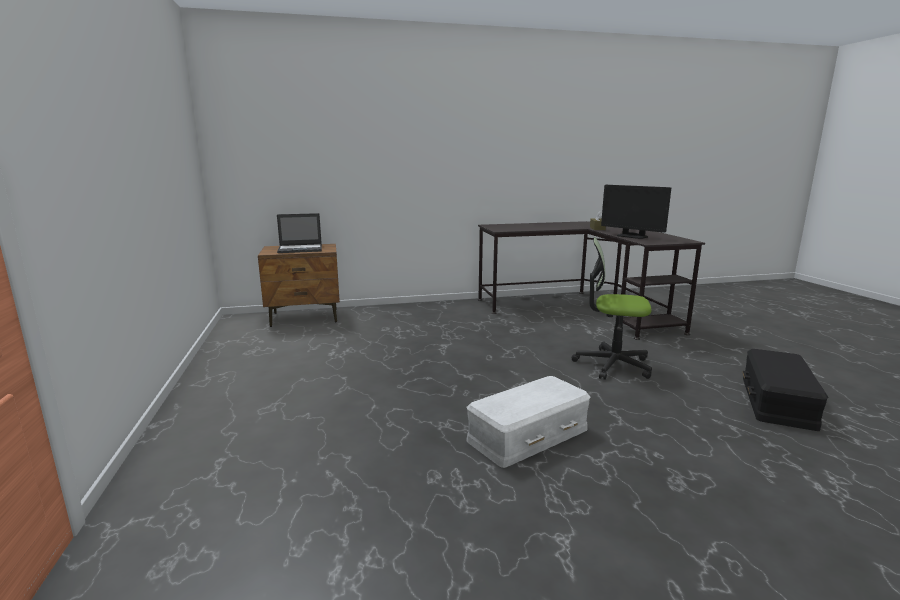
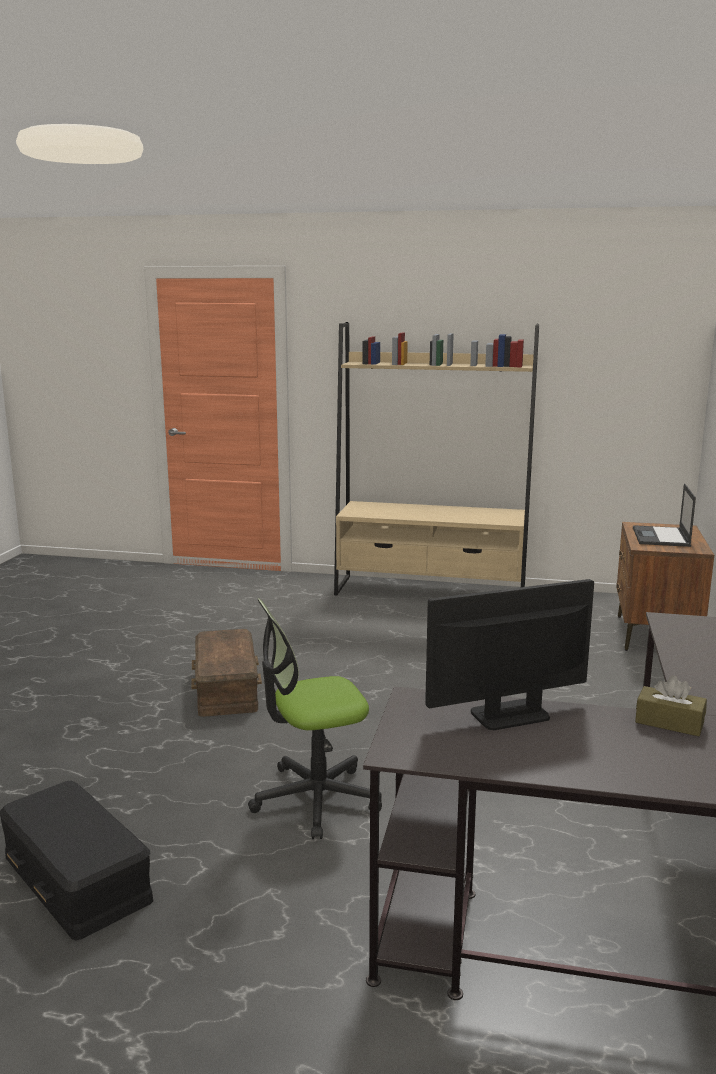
camera: 115 degrees right, 0 degrees up
white storage box [466,376,590,468] -> brown storage box [191,629,262,717]
office chair [572,237,652,380] -> office chair turned 150 degrees counterclockwise [248,598,382,839]
none -> beige bookcase [334,322,539,595]

